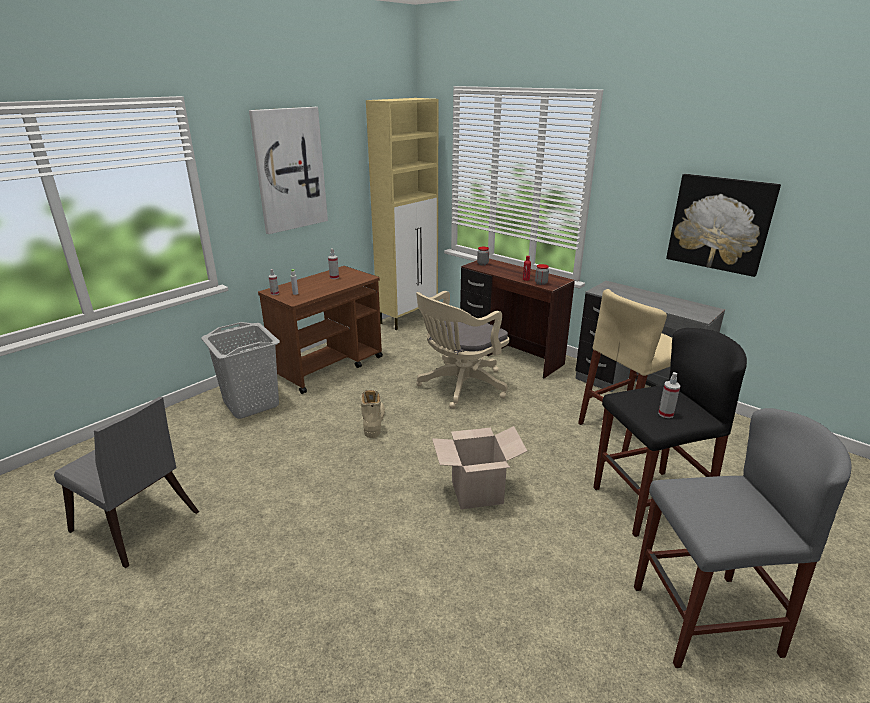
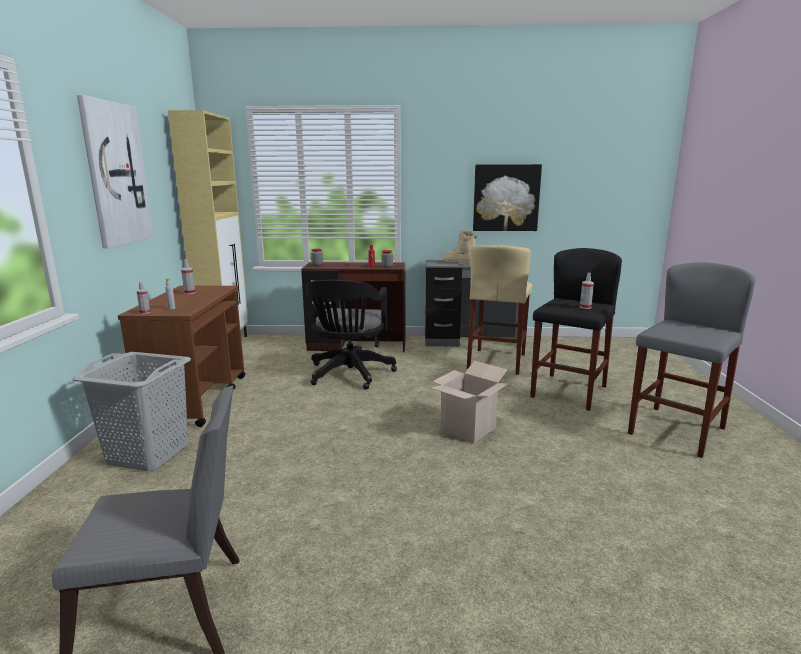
camera: 40 degrees left, 10 degrees down
beige boot [360,390,385,438] -> beige boot moved to [444,231,477,266]
beige office chair [416,291,509,409] -> black office chair [306,280,397,390]

